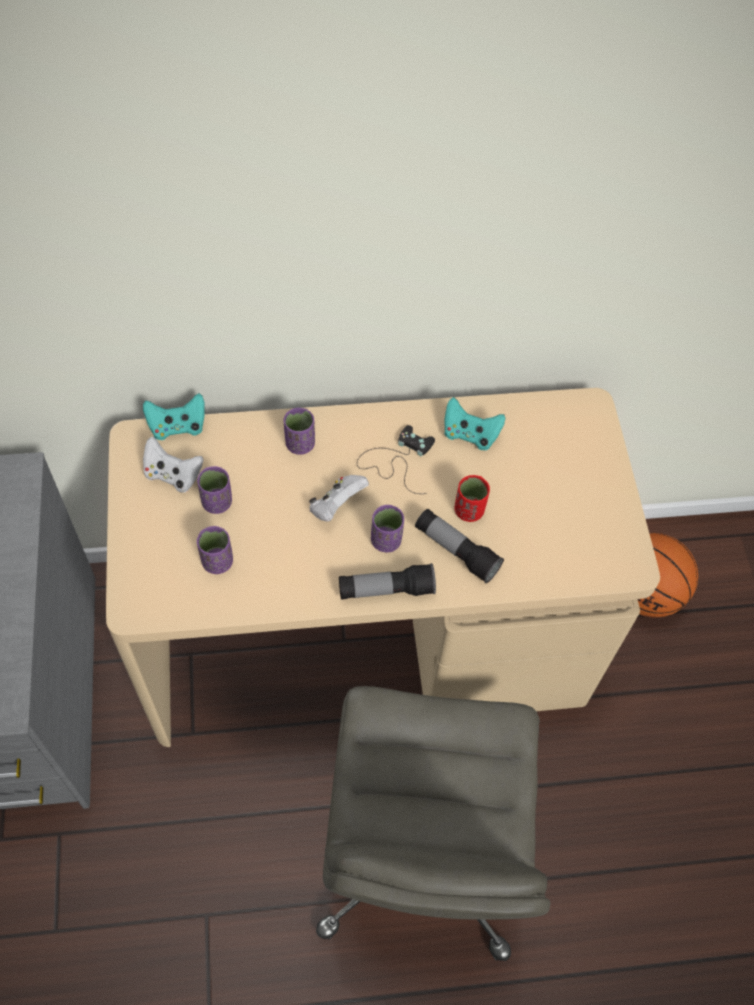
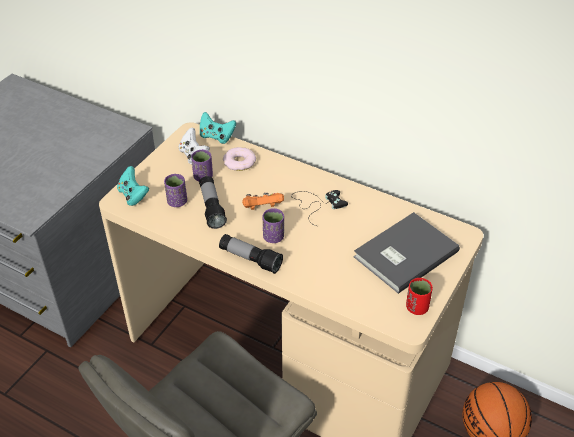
camera: 40 degrees right, 15 degrees down
purple cup [284,408,315,455] -> none
white game controller [309,475,369,522] -> orange game controller [242,193,284,210]
flashlight [415,509,504,583] -> flashlight moved to [199,176,227,229]
turquoise game controller [444,397,505,450] -> turquoise game controller moved to [117,166,149,206]
red cup [454,475,490,522] -> red cup moved to [406,278,433,315]
none -> donut [223,147,256,171]
none -> grey book [354,212,460,294]

